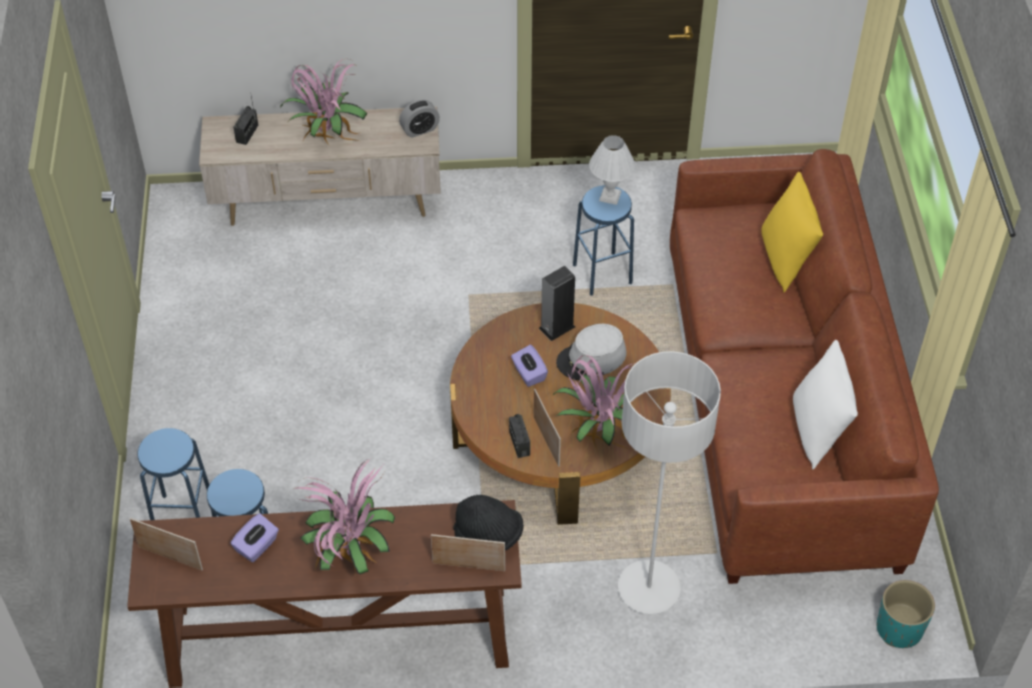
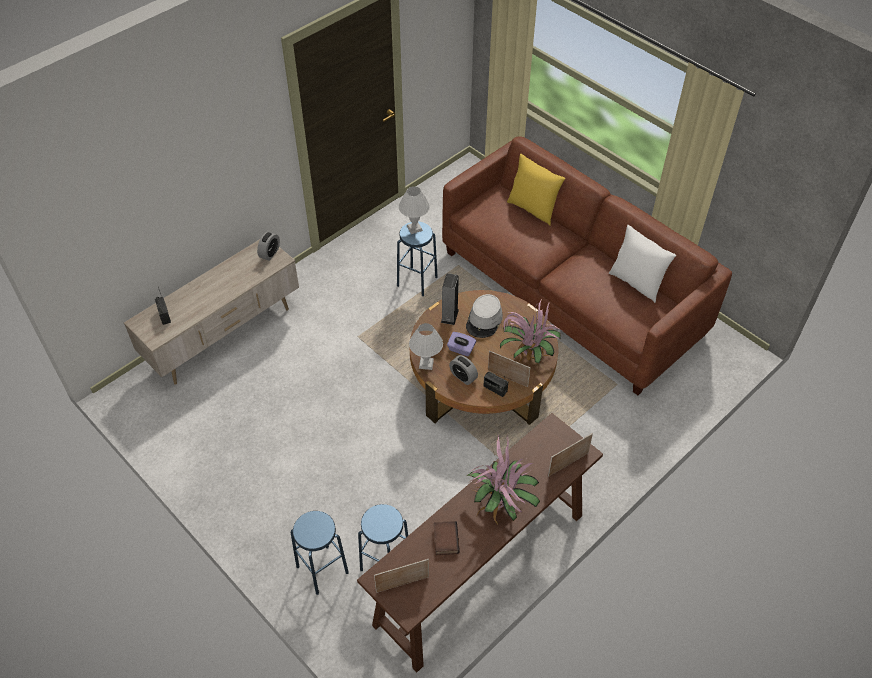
camera: 40 degrees left, 0 degrees up
purple tissue box [230,513,279,562] -> book [434,521,460,555]
potted plant [280,59,367,147] -> none
black hat [453,495,524,550] -> none
grey floor lamp [618,351,721,614] -> none
turquoise planter [877,580,935,648] -> none
none -> white table lamp [409,323,443,370]
none -> alarm clock [449,355,478,385]

